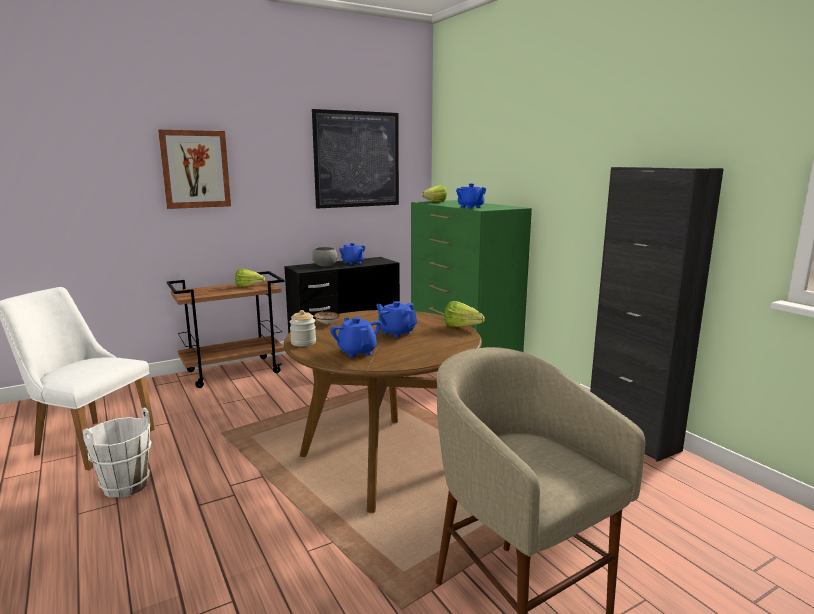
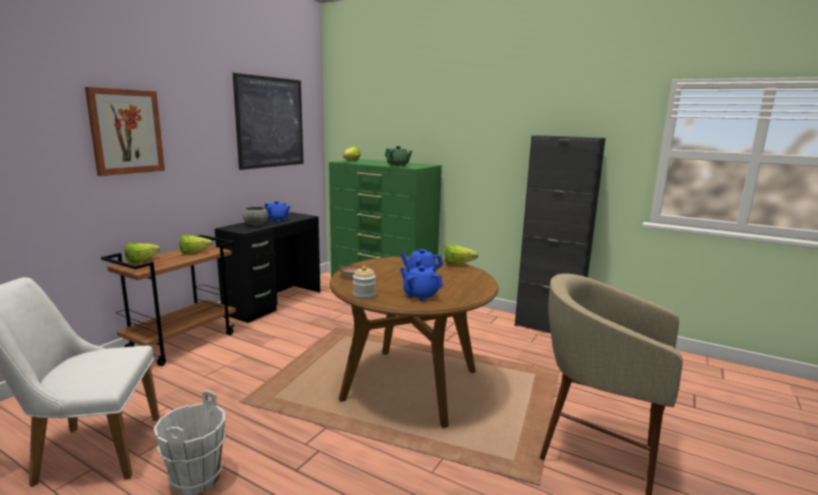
camera: 30 degrees left, 0 degrees up
blue teapot [456,184,486,208] -> green teapot [385,146,412,167]
none -> lettuce [125,243,160,263]

